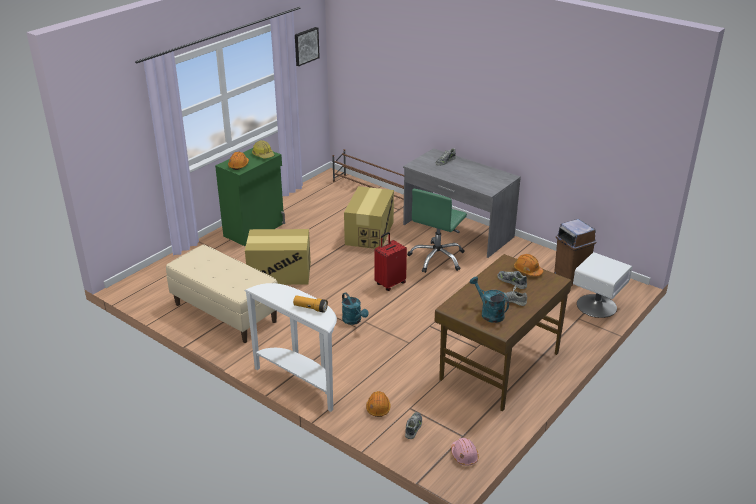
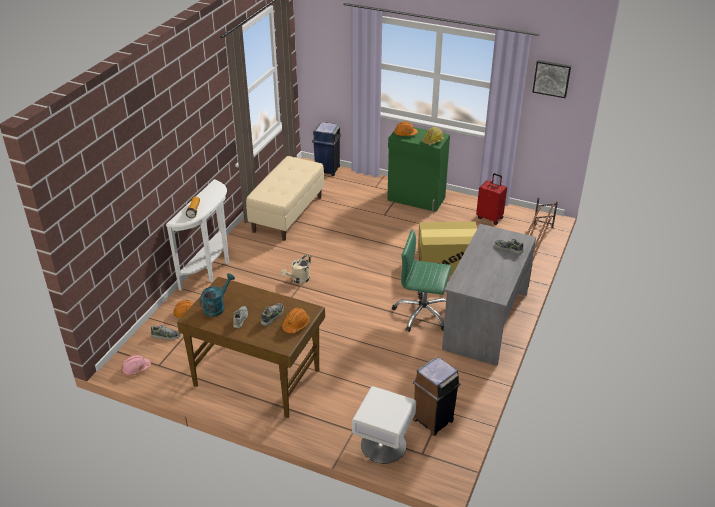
camera: 75 degrees right, 5 degrees up
cardboard box [245,229,311,285] -> none
turquoise watering can [342,292,369,325] -> beige watering can [280,255,311,284]
red suitcase [374,232,407,291] -> red suitcase moved to [476,173,507,225]
none -> blue trash can [312,122,341,176]

